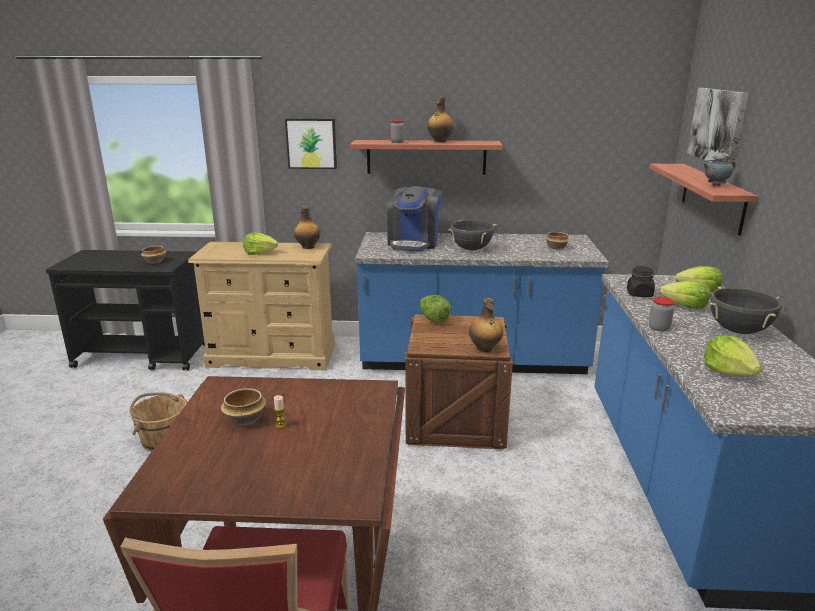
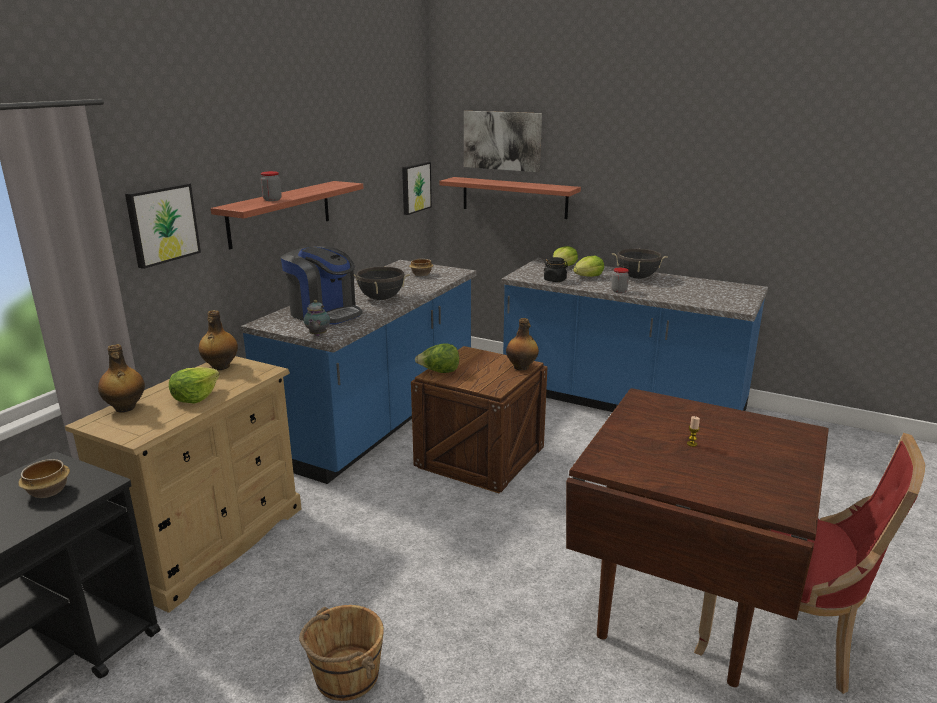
camera: 65 degrees left, 0 degrees up
bowl [221,388,266,426] -> none
bottle [427,97,454,142] -> bottle moved to [98,344,145,412]
teapot [702,150,736,186] -> teapot moved to [304,300,330,336]
lettuce [704,335,762,376] -> none
none -> picture [402,162,432,215]

